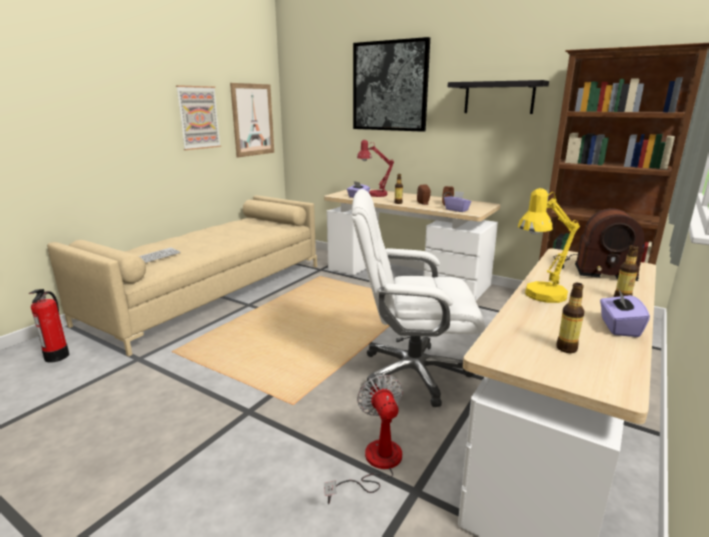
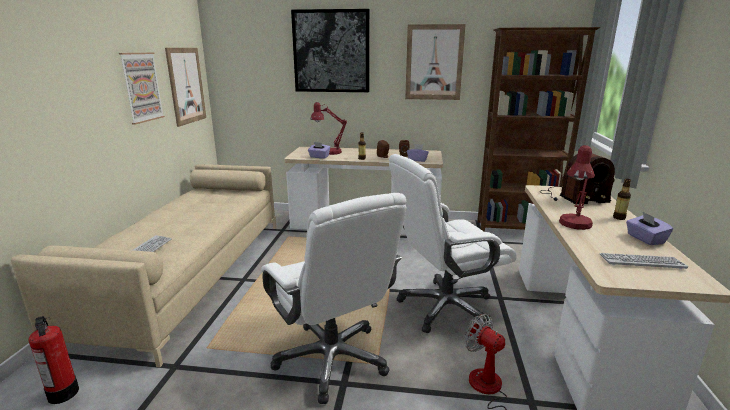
camera: 25 degrees left, 0 degrees up
black shelf [448,80,549,114] -> picture [405,24,466,100]
yellow table lamp [518,188,580,303] -> red table lamp [559,145,595,230]
bottle [556,283,585,353] -> keyboard [599,253,688,270]
none -> white office chair [261,193,406,404]

